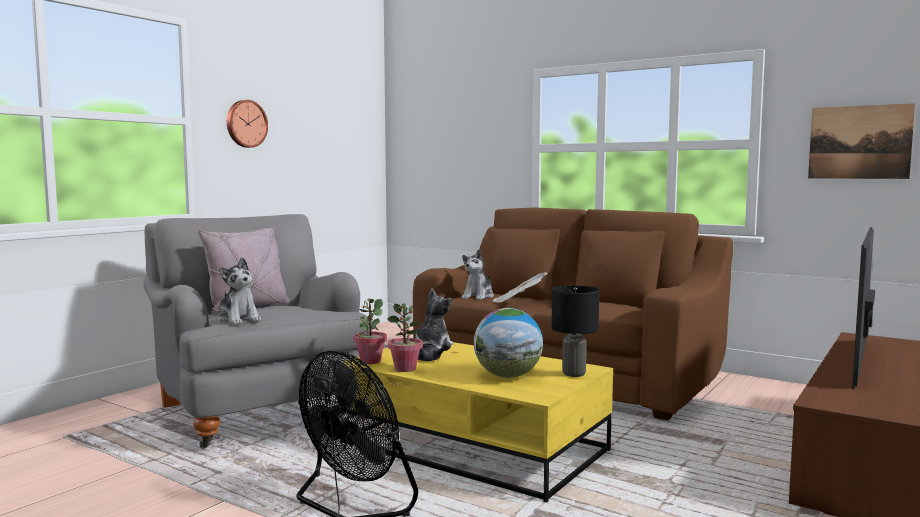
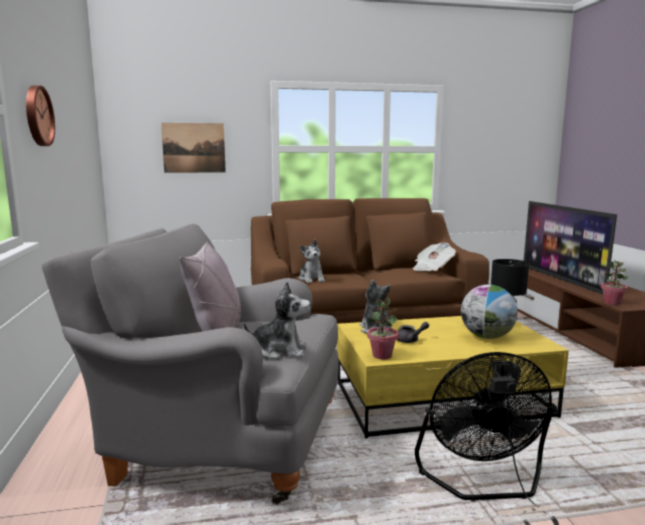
camera: 45 degrees left, 5 degrees up
potted plant [387,303,423,372] -> potted plant moved to [601,260,629,305]
newspaper [492,272,547,303] -> newspaper moved to [413,242,456,271]
picture [808,103,915,179] -> picture moved to [161,123,226,173]

